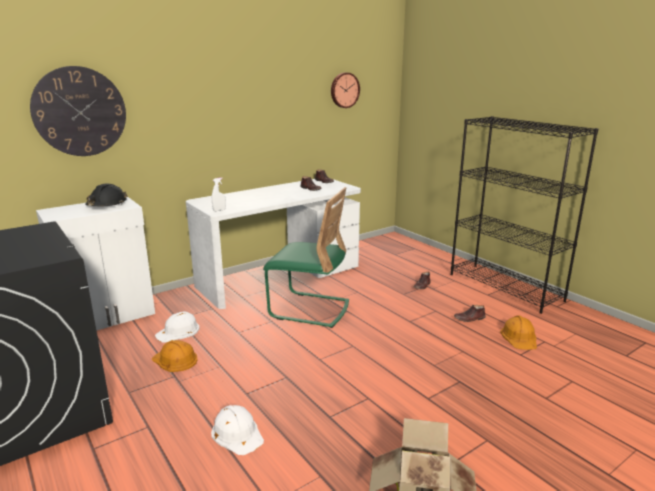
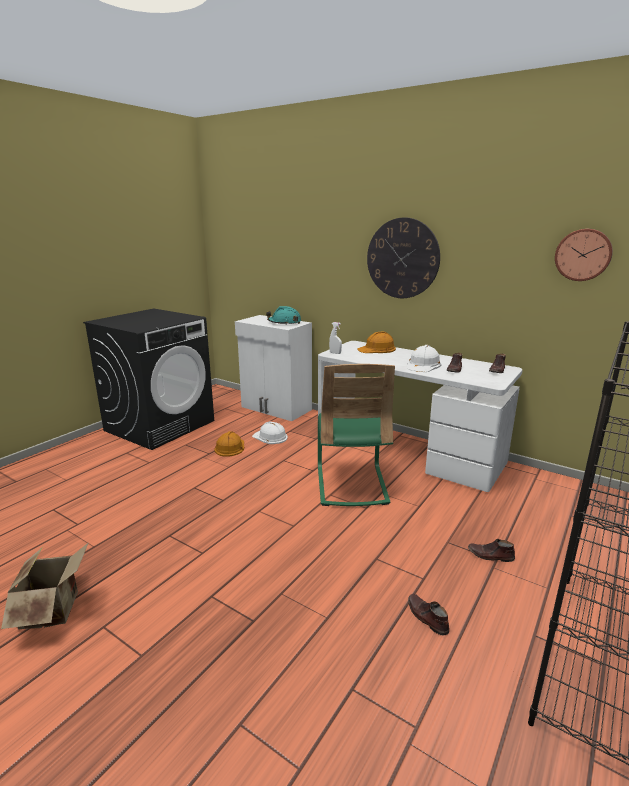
camera: 70 degrees right, 0 degrees up
wall clock [30,66,126,156] -> wall clock moved to [367,218,440,298]
black hard hat [85,183,128,206] -> turquoise hard hat [266,306,301,324]
white hard hat [211,405,264,455] -> white hard hat moved to [407,345,442,372]
orange hard hat [500,316,537,350] -> orange hard hat moved to [357,332,396,353]

